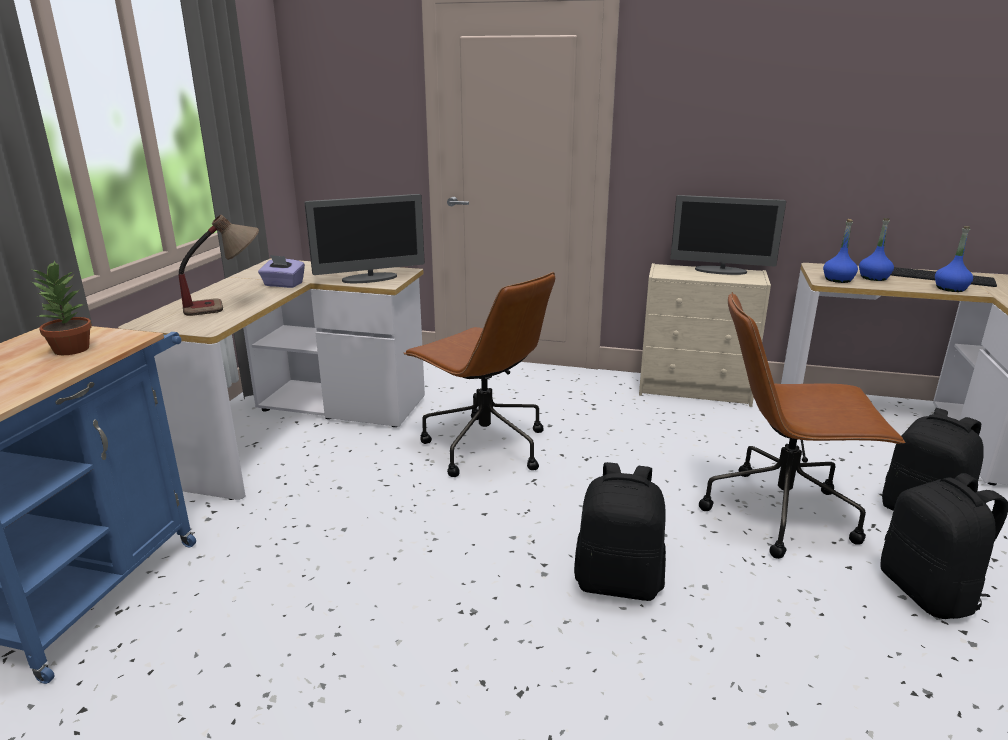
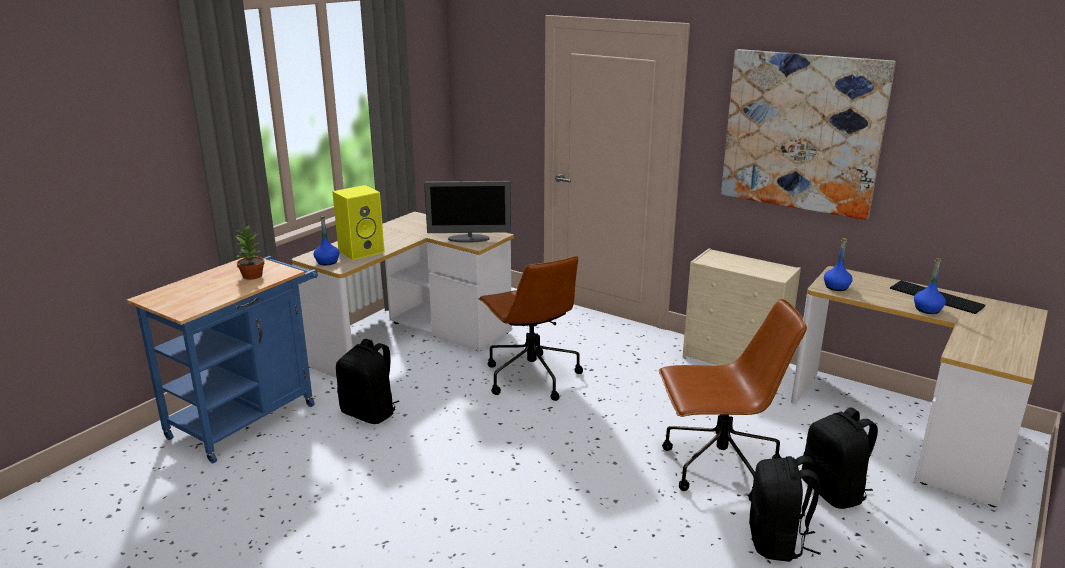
camera: 20 degrees right, 0 degrees up
table lamp [178,215,259,316] -> yellow speaker [332,185,385,260]
purple tissue box [258,255,305,288] -> none
black backpack [574,462,666,601] -> black backpack moved to [336,339,399,424]
monitor [670,195,786,275] -> none
brown office chair [699,292,906,559] -> brown office chair turned 150 degrees clockwise [659,299,807,501]
blue bottle [859,218,894,281] -> blue bottle moved to [314,216,339,266]
none -> picture [721,49,896,220]

